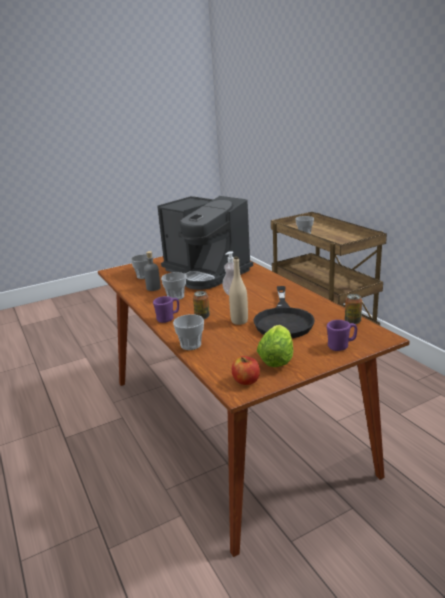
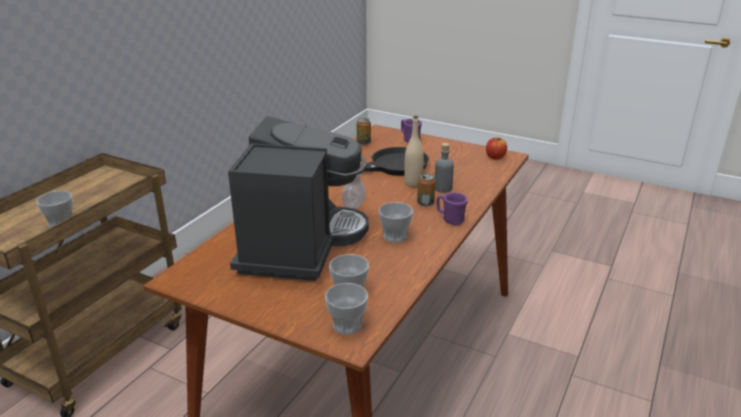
camera: 125 degrees left, 5 degrees up
grey bottle [144,251,161,291] -> grey bottle moved to [435,143,454,193]
cup [173,314,204,350] -> cup moved to [325,283,368,335]
lettuce [257,325,293,367] -> none

